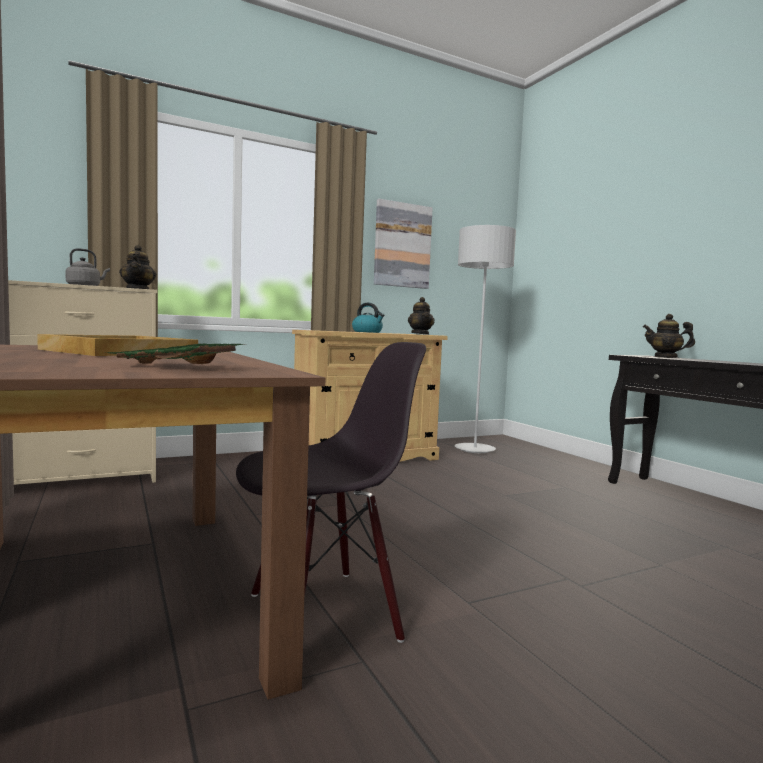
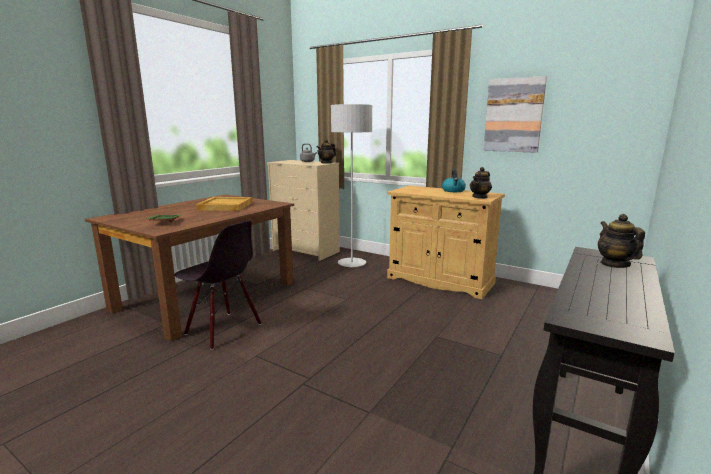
camera: 60 degrees right, 10 degrees up
grey floor lamp [455,225,516,453] -> grey floor lamp moved to [331,104,372,267]

